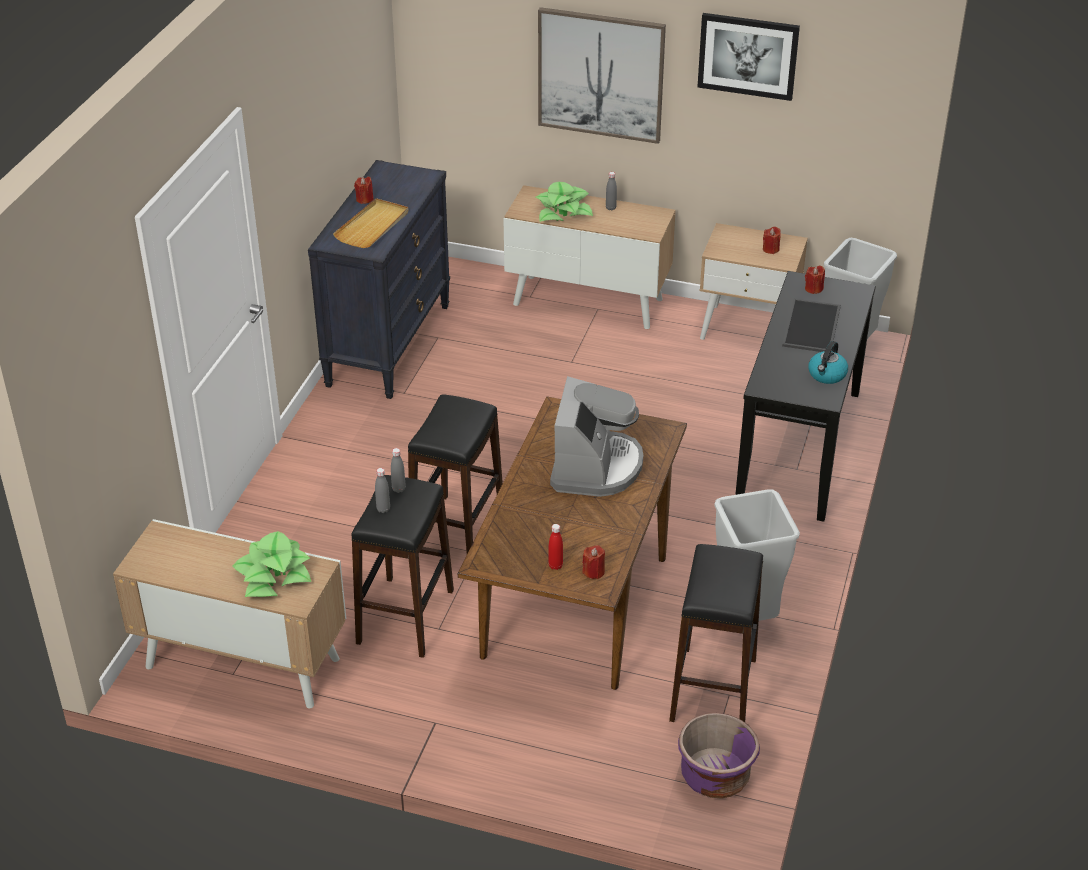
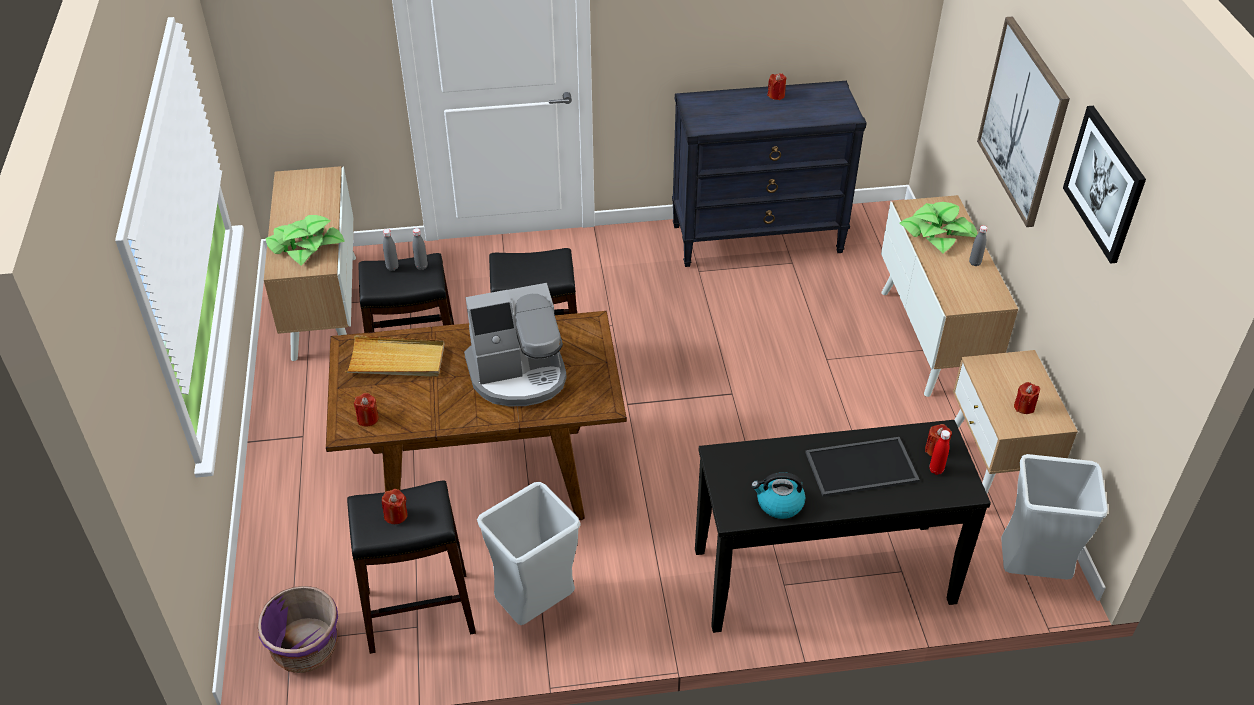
camera: 65 degrees right, 5 degrees up
beige tray [333,198,409,248] -> beige tray moved to [345,335,444,377]
red bottle [548,524,563,570] -> red bottle moved to [930,430,950,475]
none -> red candle [382,489,408,524]

